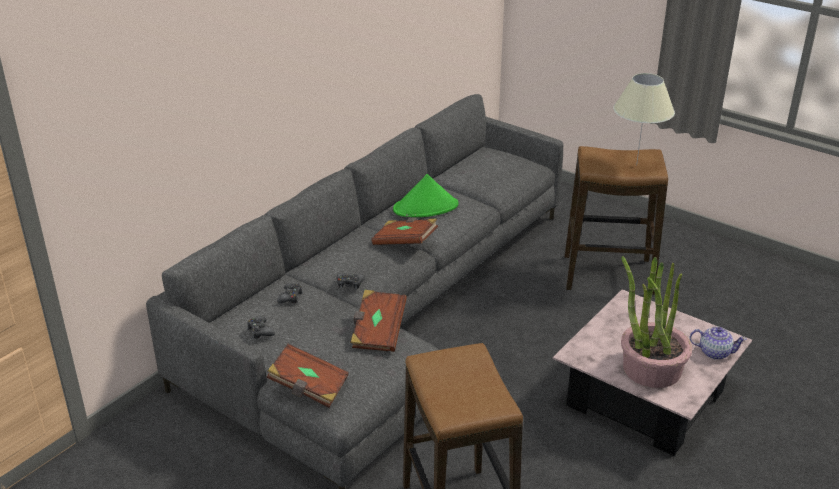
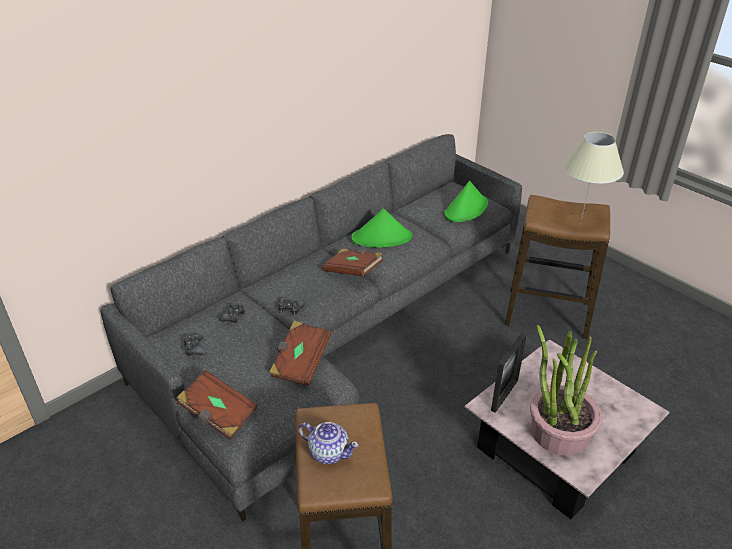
camera: 10 degrees right, 5 degrees up
teapot [690,327,747,360] -> teapot moved to [298,422,359,464]
none -> green hat [444,181,488,222]
none -> picture frame [491,332,527,413]

